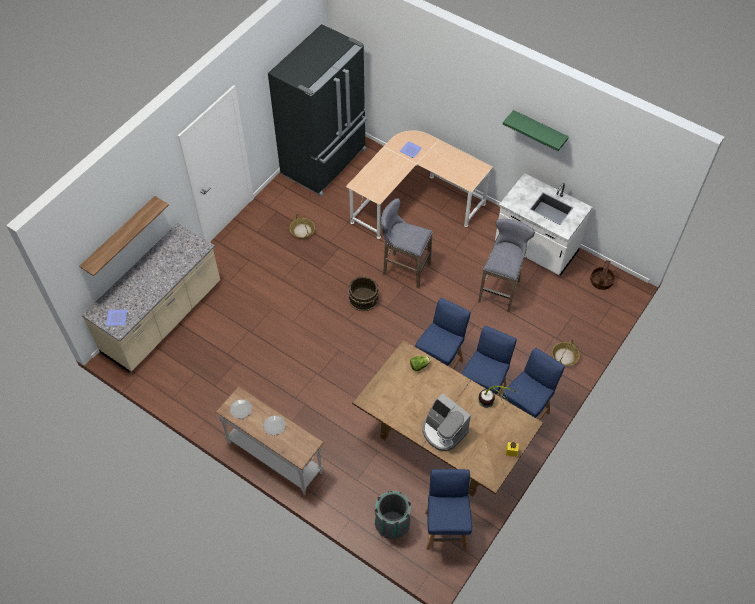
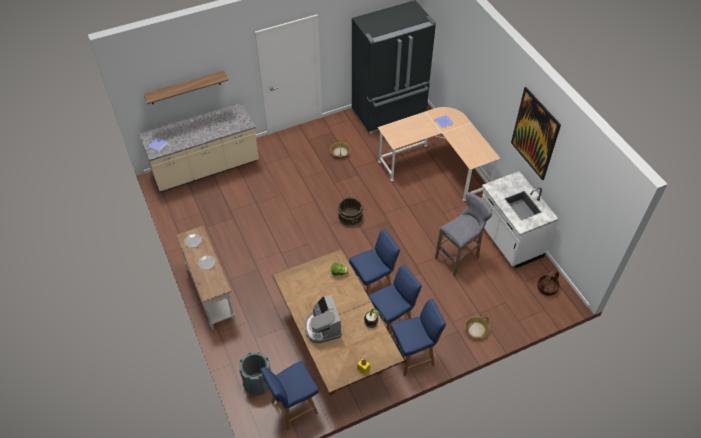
camera: 30 degrees right, 5 degrees down
grey stool [381,198,433,288] -> none
blue chair [425,469,472,550] -> blue chair turned 150 degrees counterclockwise [260,361,319,430]
green shelf [503,110,569,151] -> picture [511,87,561,180]

